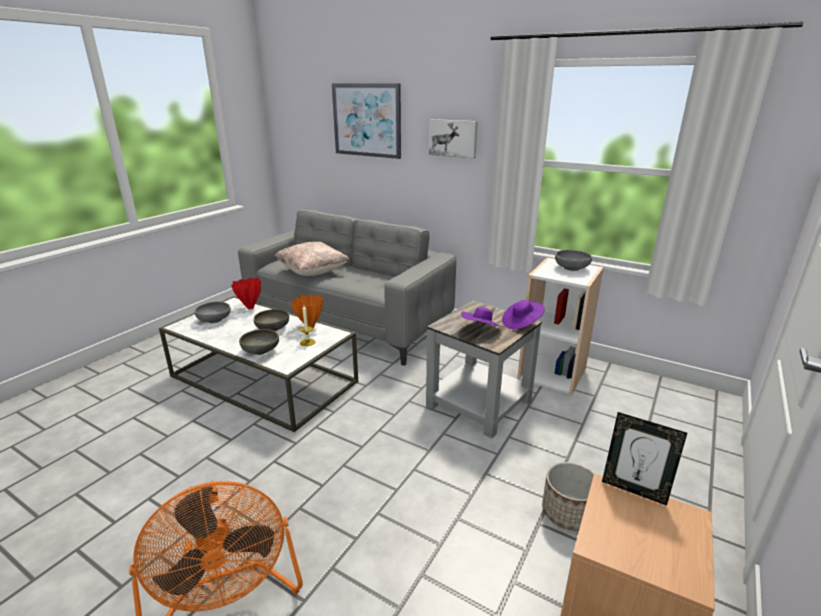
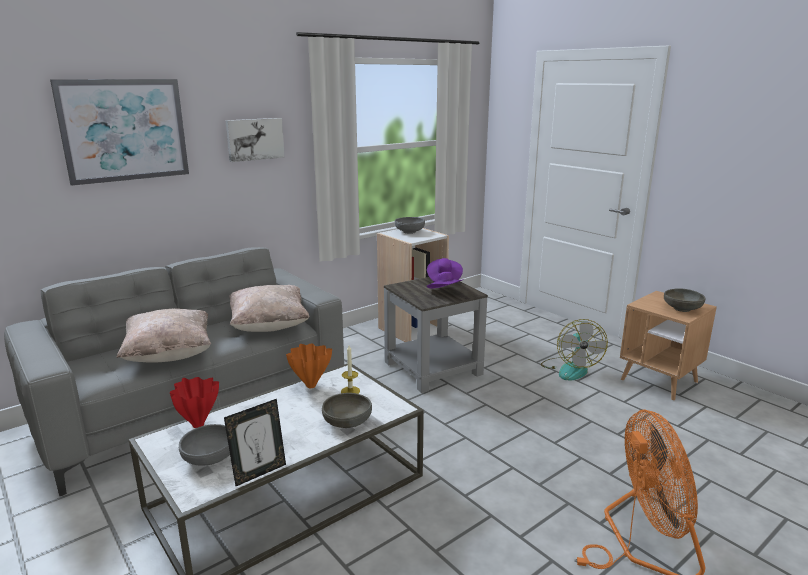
camera: 70 degrees left, 5 degrees down
grey bowl [254,309,289,331] -> grey bowl moved to [664,288,705,312]
planter [542,462,595,531] -> fan [541,319,608,381]
picture frame [602,412,687,505] -> picture frame moved to [224,399,286,487]
none -> beige pillow [229,285,310,332]

